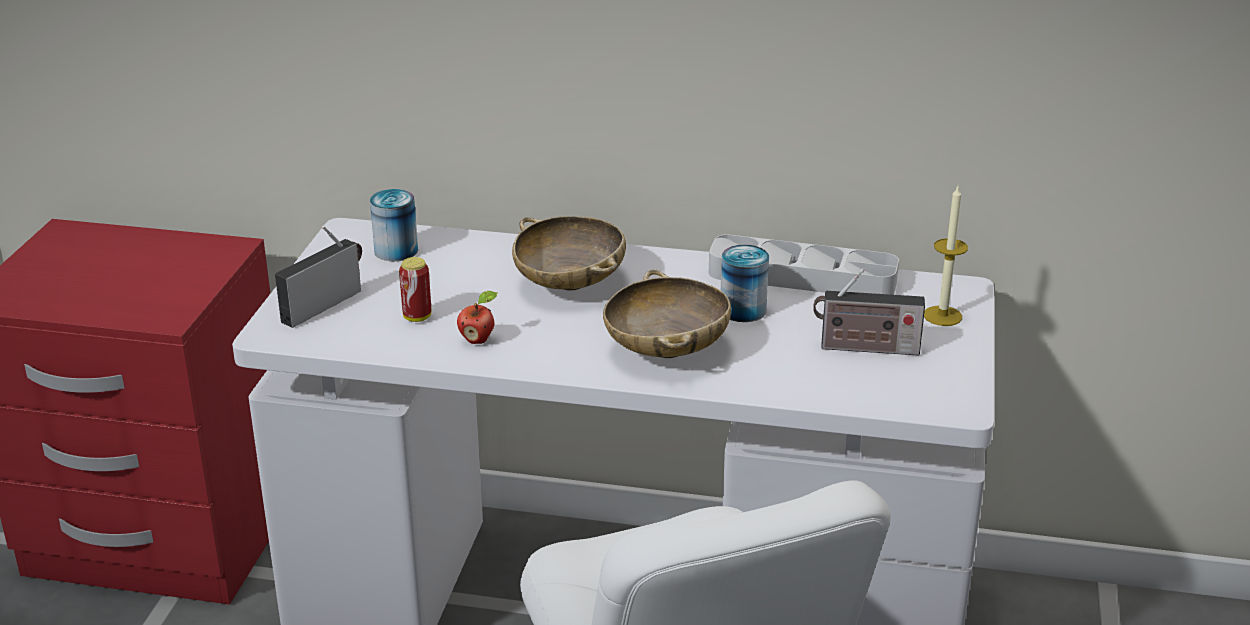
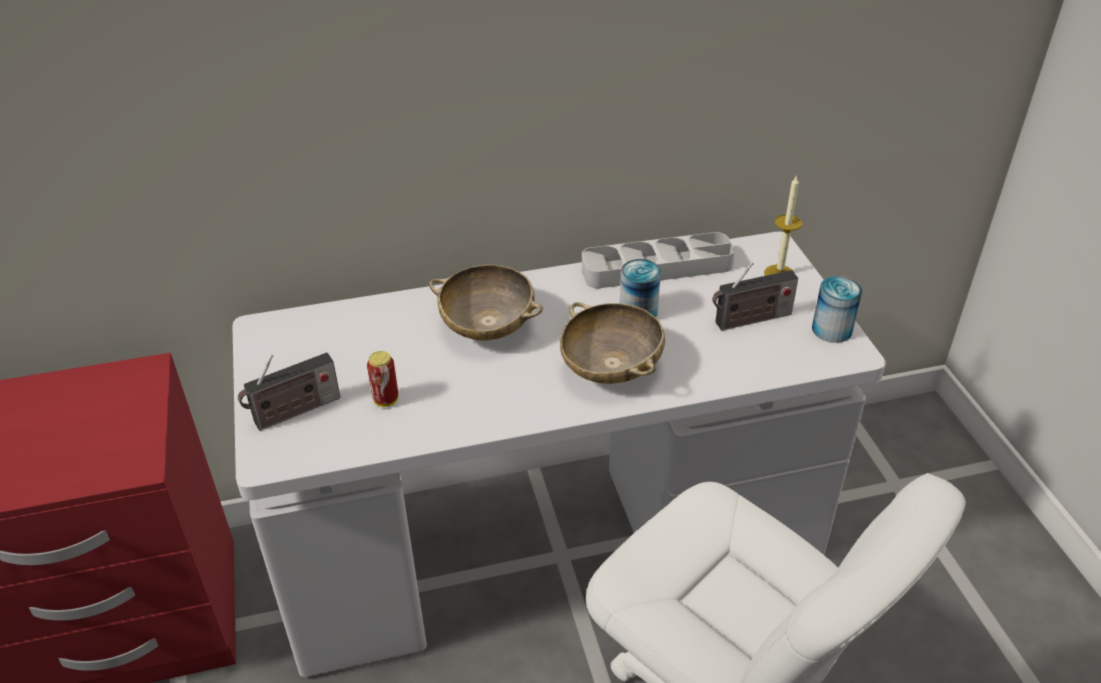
camera: 25 degrees left, 10 degrees up
radio [275,226,362,328] -> radio turned 135 degrees counterclockwise [238,353,341,431]
can [370,189,418,261] -> can moved to [812,276,862,343]
apple [457,291,497,344] -> none

